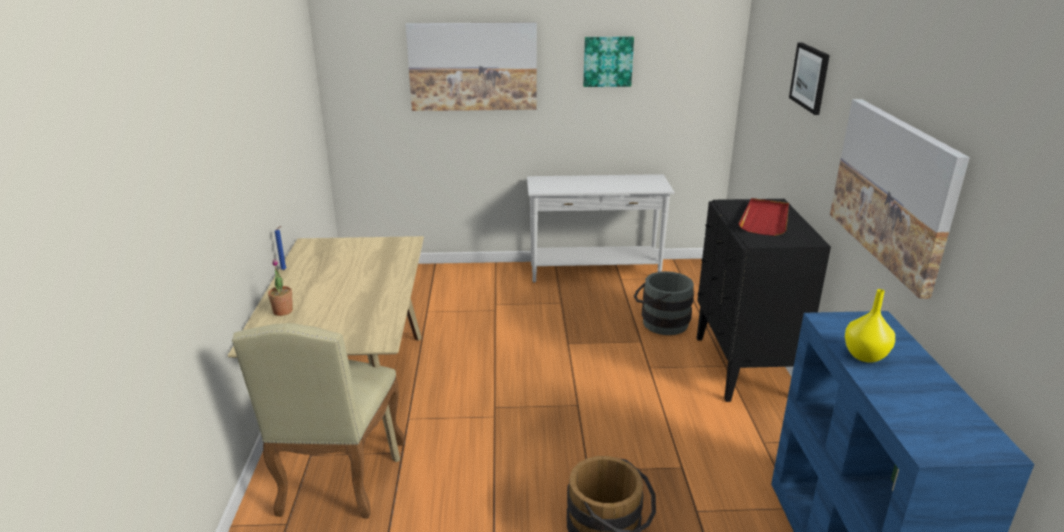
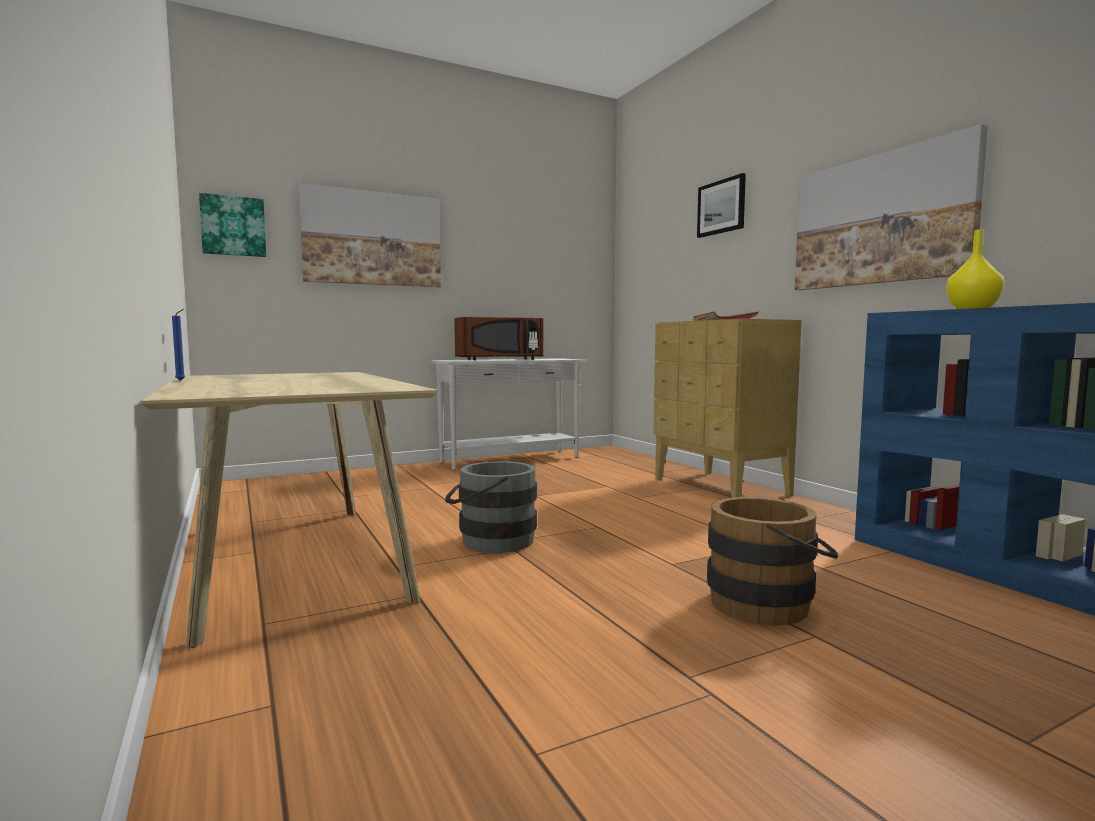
camera: 25 degrees left, 20 degrees down
beige chair [232,323,404,519] -> none
potted plant [268,259,293,316] -> none
picture [583,36,634,87] -> picture moved to [199,193,266,257]
grey bucket [634,271,694,335] -> grey bucket moved to [445,461,537,553]
black dresser [697,199,831,402] -> beige dresser [653,319,802,498]
none -> brown microwave [454,317,543,360]

